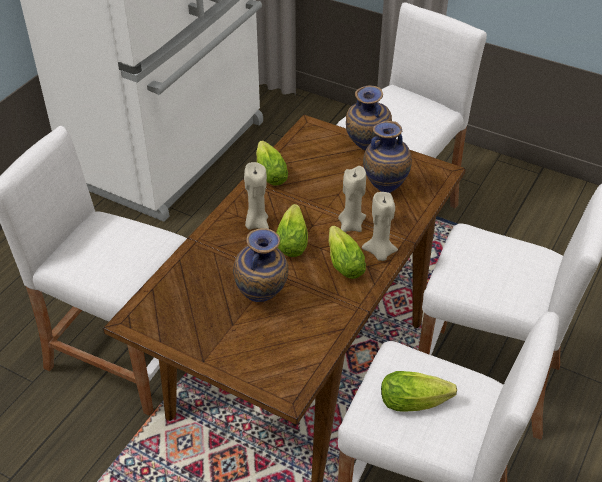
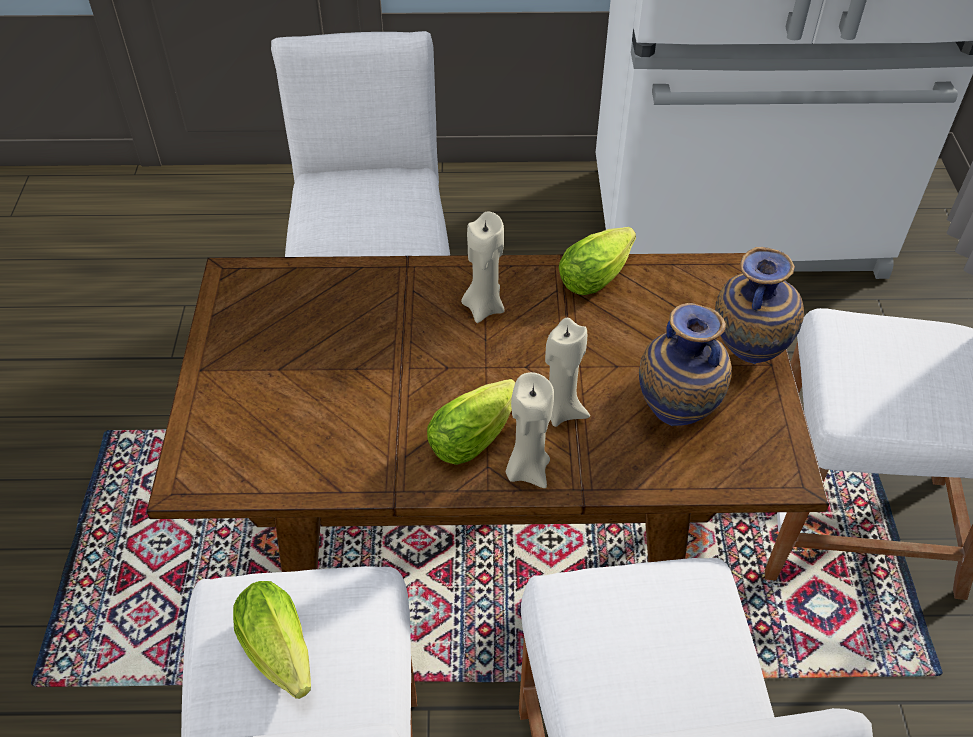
camera: 60 degrees right, 5 degrees up
vase [233,228,288,302] -> none
lettuce [276,204,308,257] -> none

